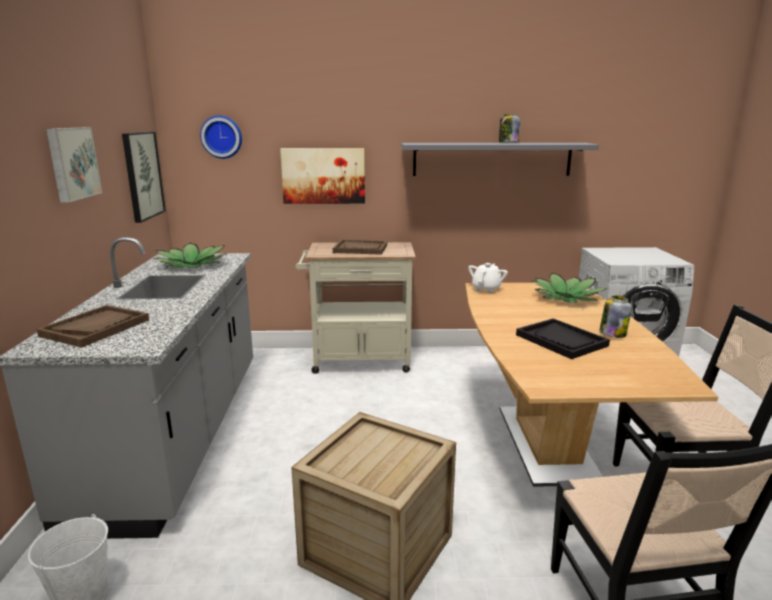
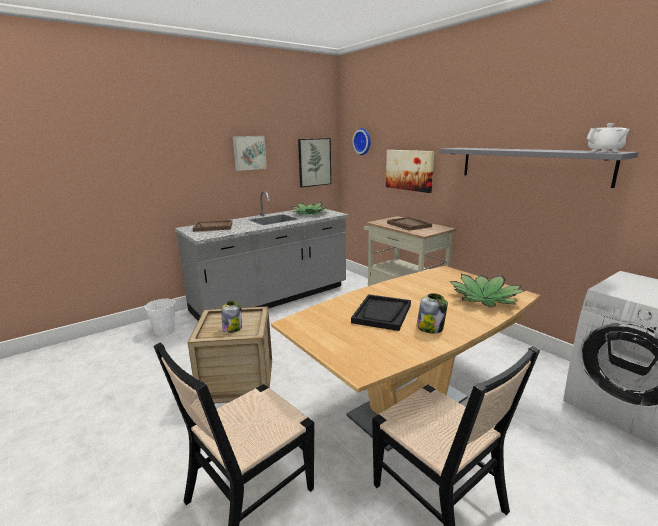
camera: 55 degrees right, 0 degrees up
white teapot [468,263,508,293] -> white teapot moved to [586,123,630,152]
jar [499,114,520,143] -> jar moved to [222,301,242,333]

